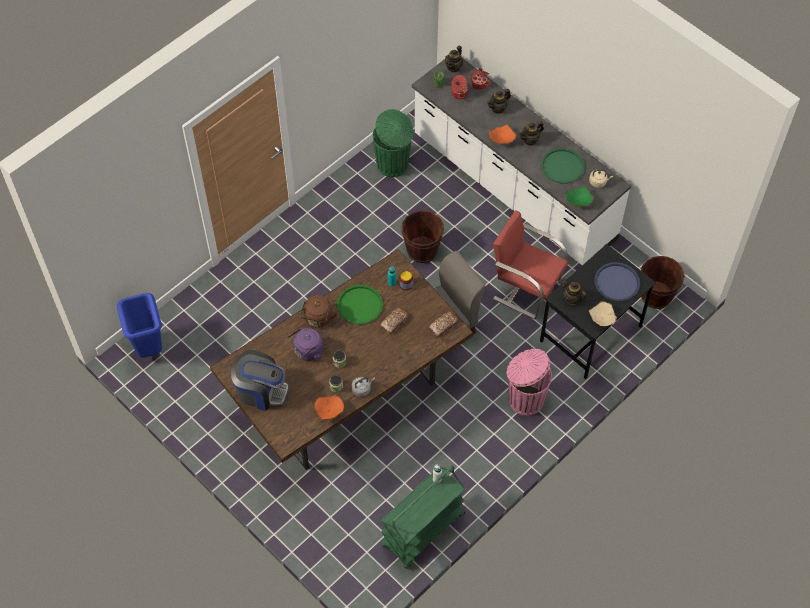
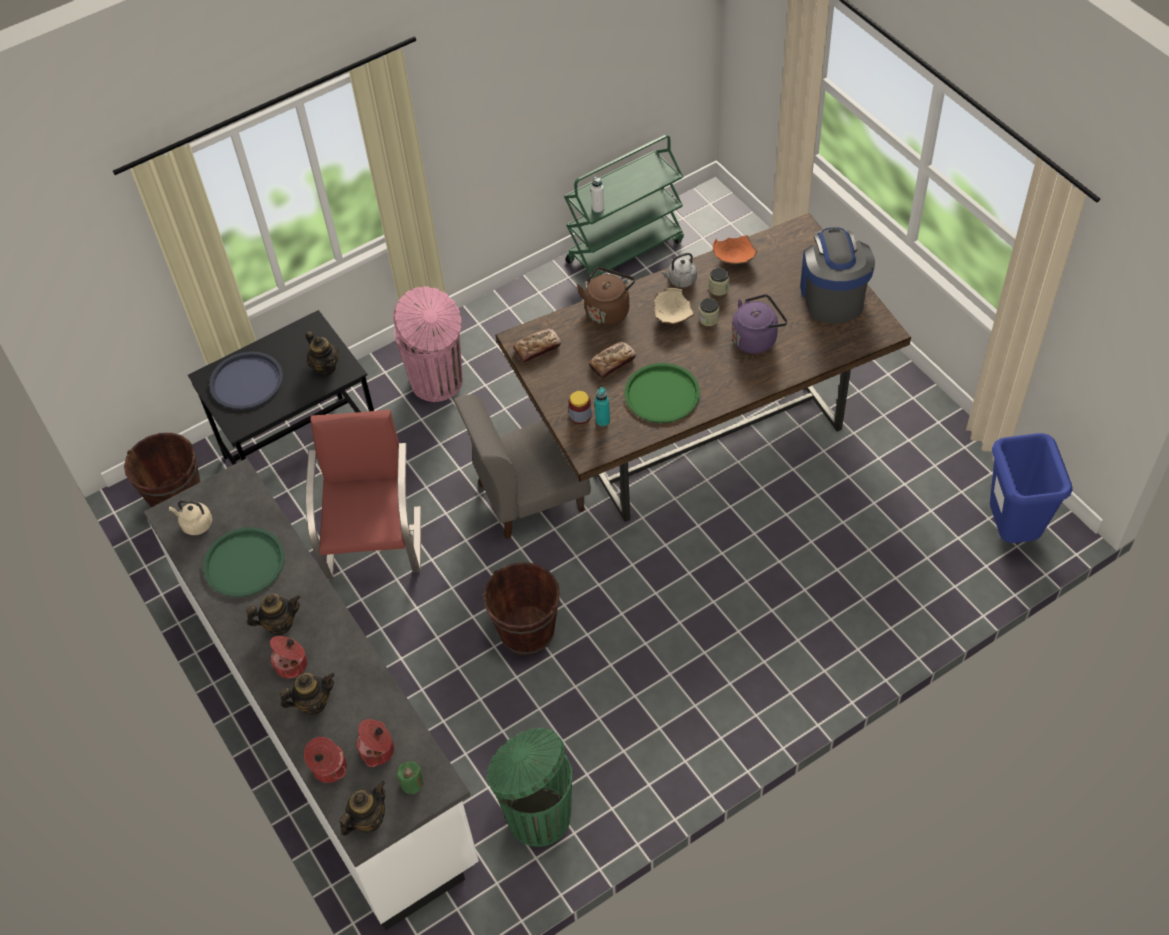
camera: 165 degrees left, 5 degrees down
coffee machine [231,350,290,411] -> coffee machine turned 60 degrees clockwise [800,227,875,324]
brown kettle [300,295,337,328] -> brown kettle moved to [577,267,635,326]
orange bowl [489,124,517,144] -> none
red chair [493,210,569,319] -> red chair turned 135 degrees counterclockwise [306,410,421,579]
green bowl [566,186,594,207] -> none
beige bowl [589,301,617,327] -> beige bowl moved to [653,288,694,324]
none -> cooking pot [270,636,307,679]

